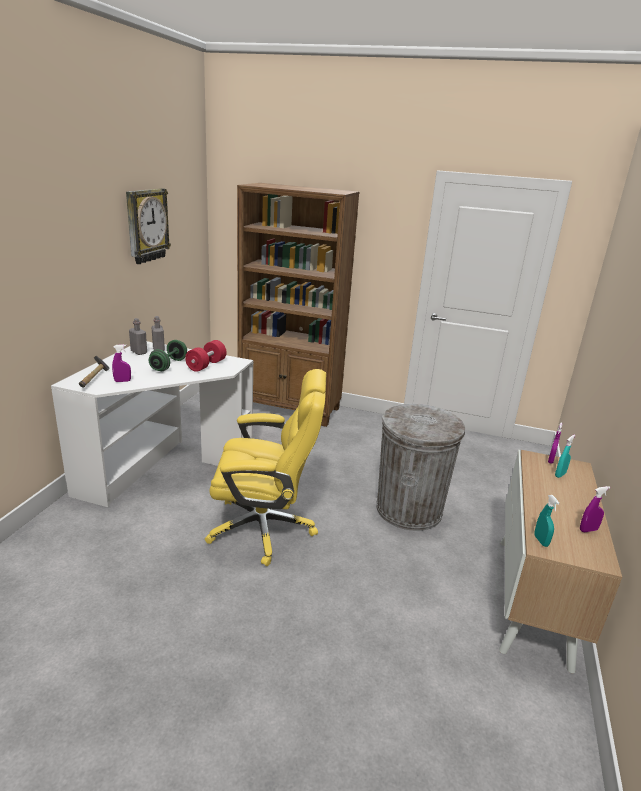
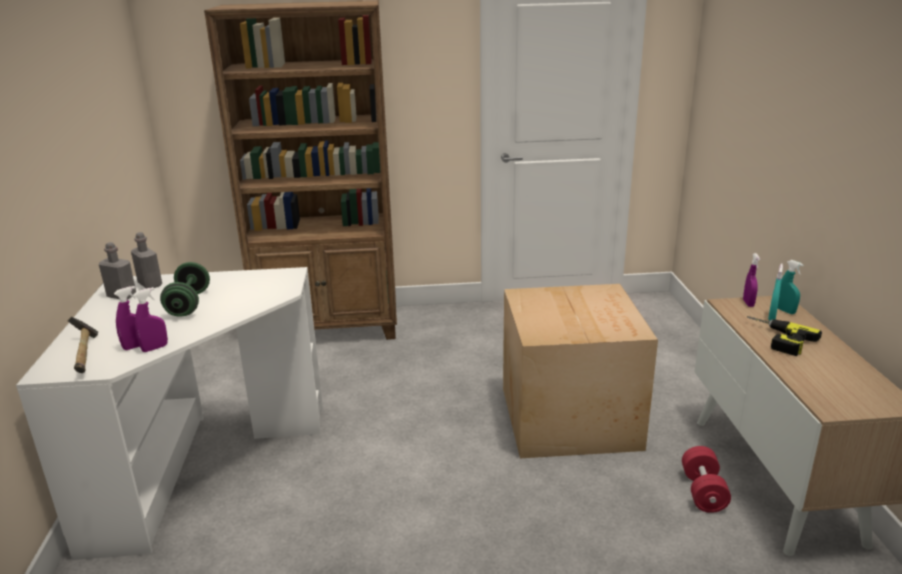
camera: 20 degrees left, 0 degrees up
wall clock [126,188,171,264] -> none
red dumbbell [185,340,227,372] -> red dumbbell moved to [682,446,731,513]
yellow office chair [205,369,326,566] -> none
grey trash can [376,403,465,531] -> cardboard box [503,284,658,458]
turquoise spray bottle [534,495,560,547] -> turquoise spray bottle moved to [777,260,804,314]
purple spray bottle [580,486,610,532] -> purple spray bottle moved to [133,287,168,352]
none -> power drill [747,316,822,356]

